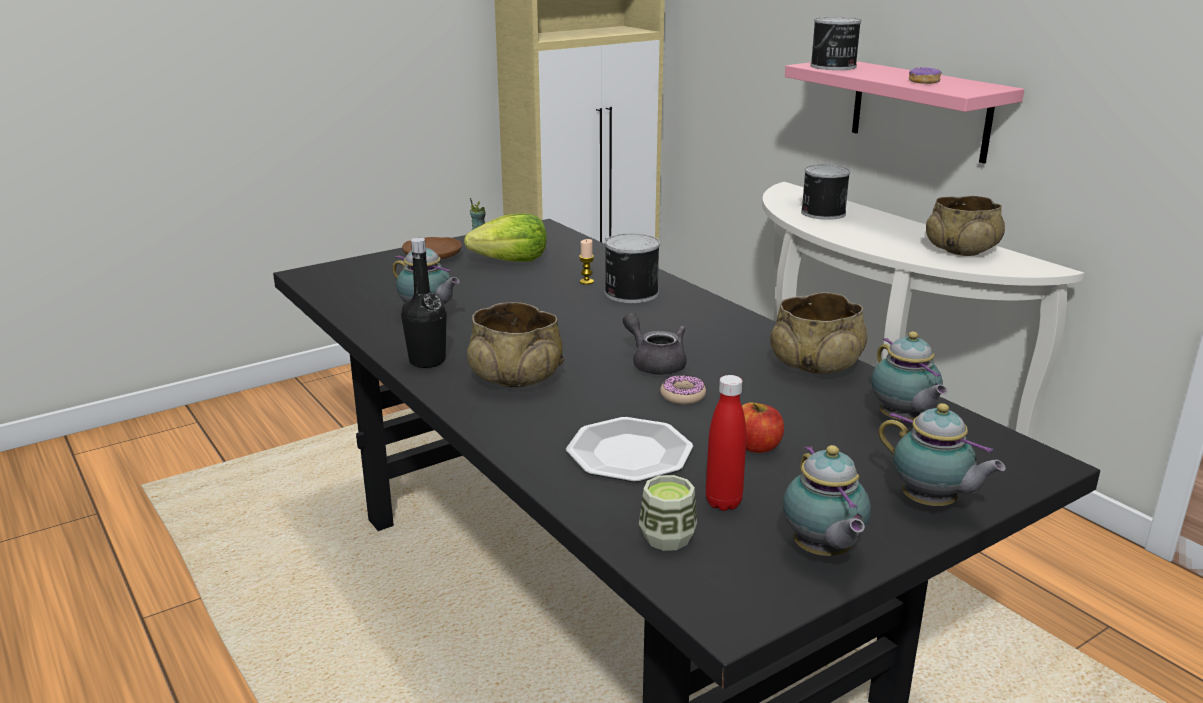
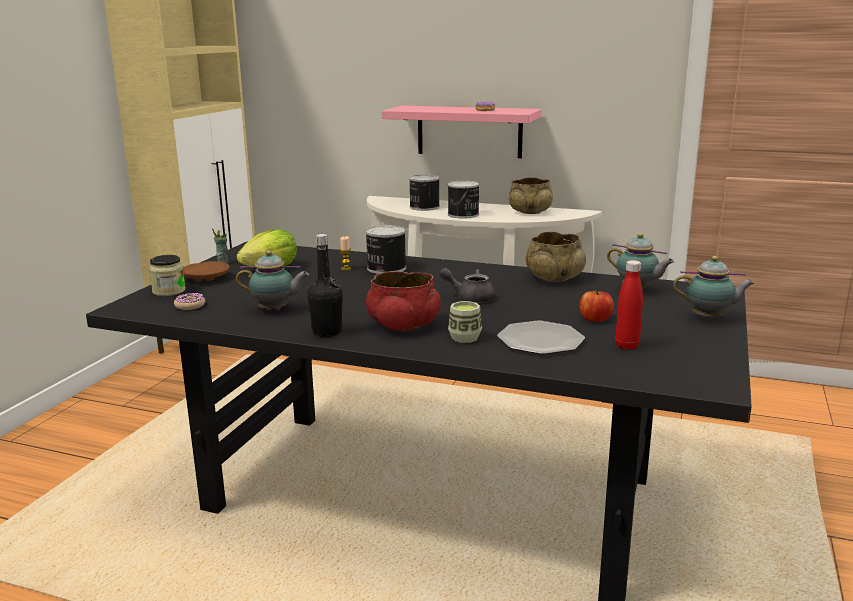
camera: 35 degrees left, 5 degrees down
beige bowl [467,302,564,388] -> red bowl [366,271,441,331]
cup [639,475,697,551] -> cup moved to [448,301,482,343]
donut [660,375,706,405] -> donut moved to [174,293,205,310]
teapot [783,445,871,557] -> none
can [810,17,861,70] -> can moved to [448,181,480,219]
none -> jar [149,255,186,296]

